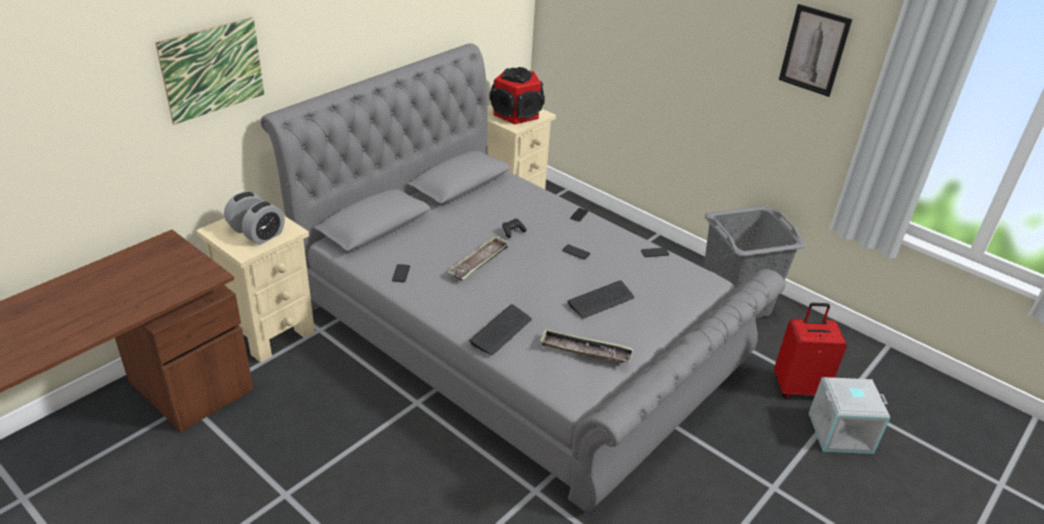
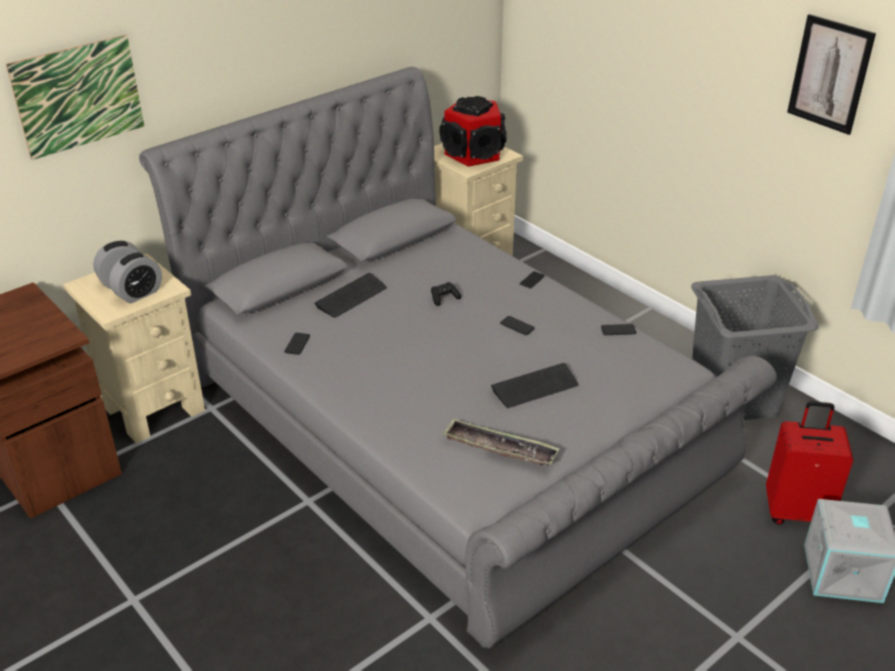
camera: 10 degrees right, 0 degrees up
tray [447,235,510,281] -> none
keyboard [469,304,532,355] -> keyboard moved to [314,273,387,318]

